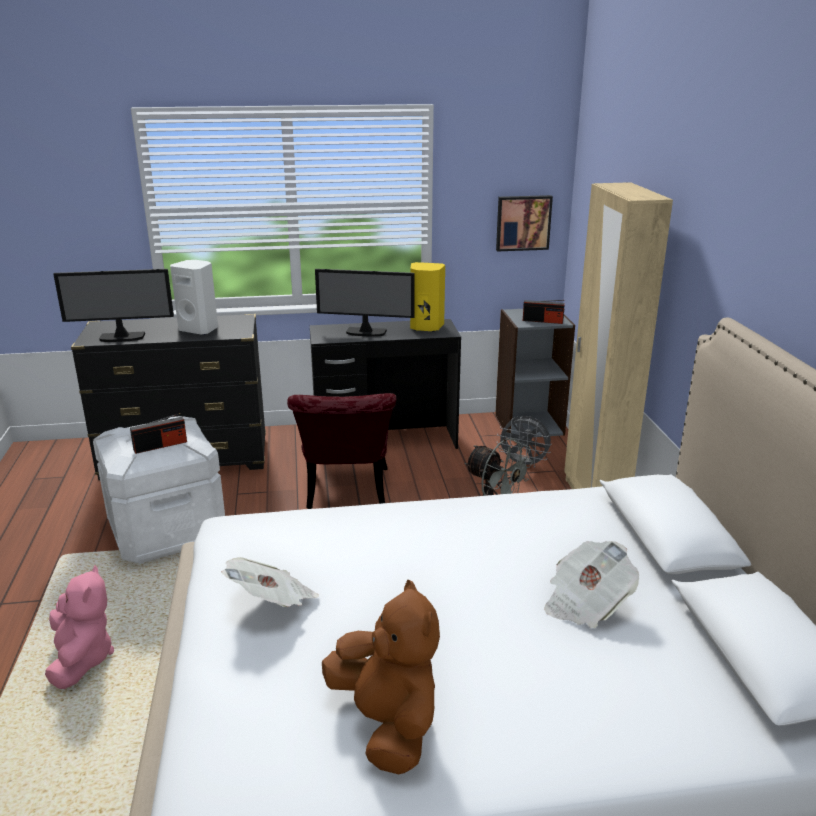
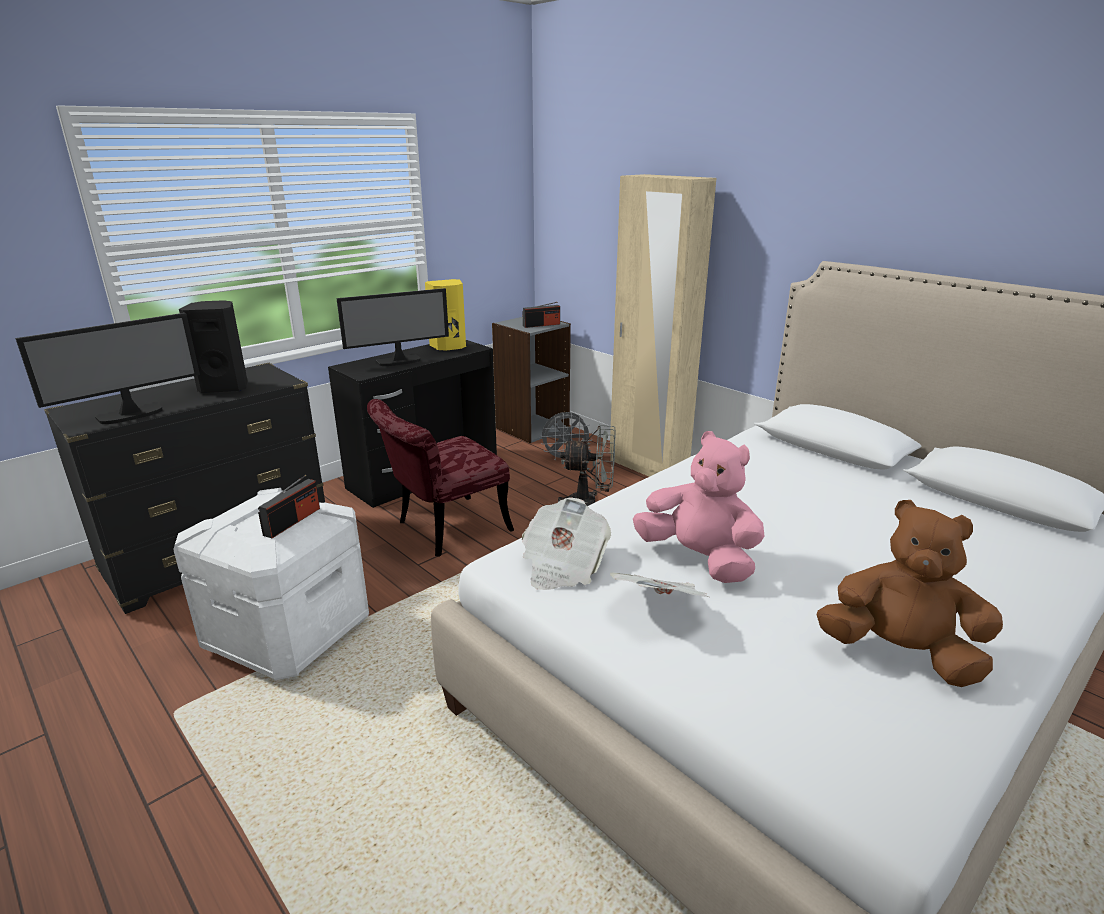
camera: 35 degrees left, 0 degrees up
pink plush toy [45,565,114,689] -> pink plush toy moved to [633,431,765,583]
white speaker [170,260,218,335] -> black speaker [179,300,247,393]
red chair [287,393,396,509] -> red chair turned 90 degrees clockwise [367,399,514,557]
picture [496,195,553,251] -> none
newspaper [544,541,639,628] -> newspaper moved to [521,498,611,590]

